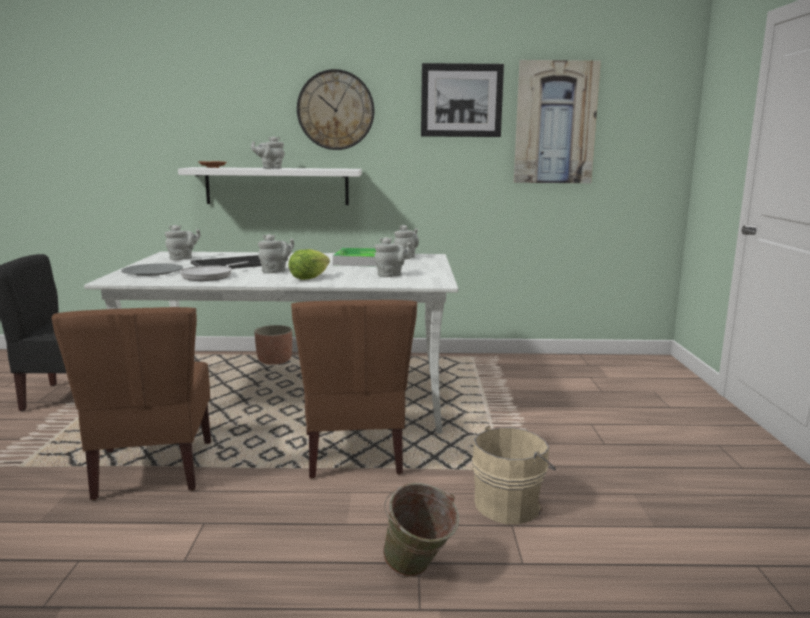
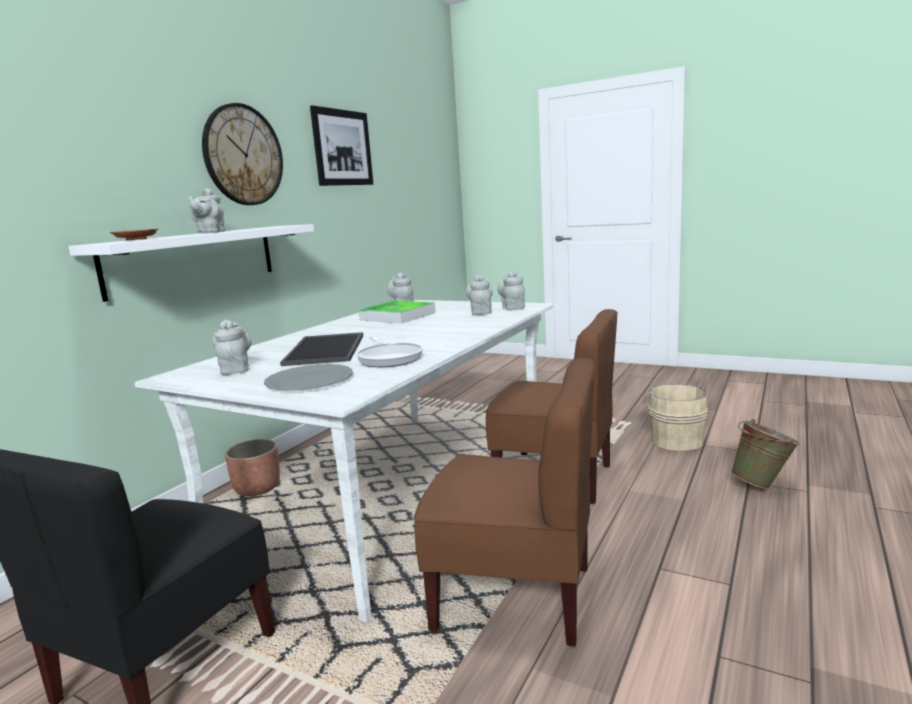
camera: 60 degrees left, 0 degrees up
grey teapot [258,234,294,273] -> grey teapot moved to [498,271,525,310]
lettuce [288,249,330,280] -> none
picture [514,60,601,183] -> none

